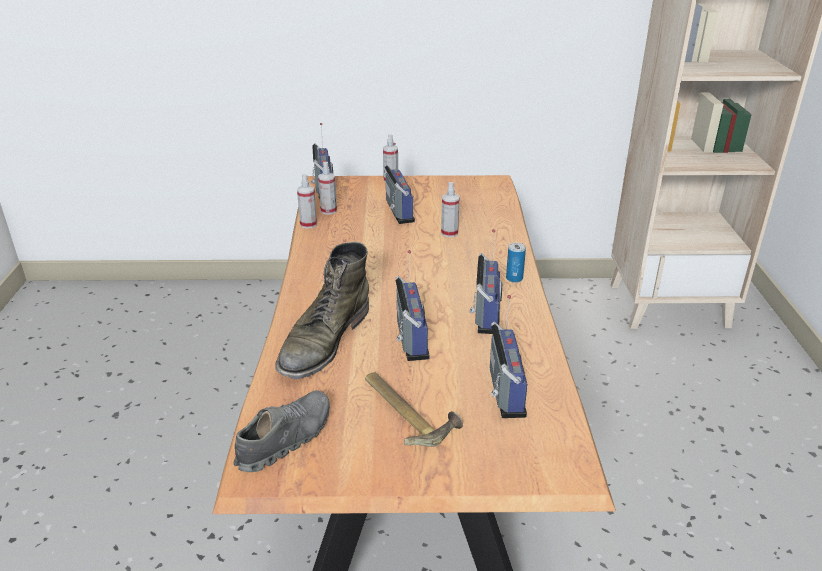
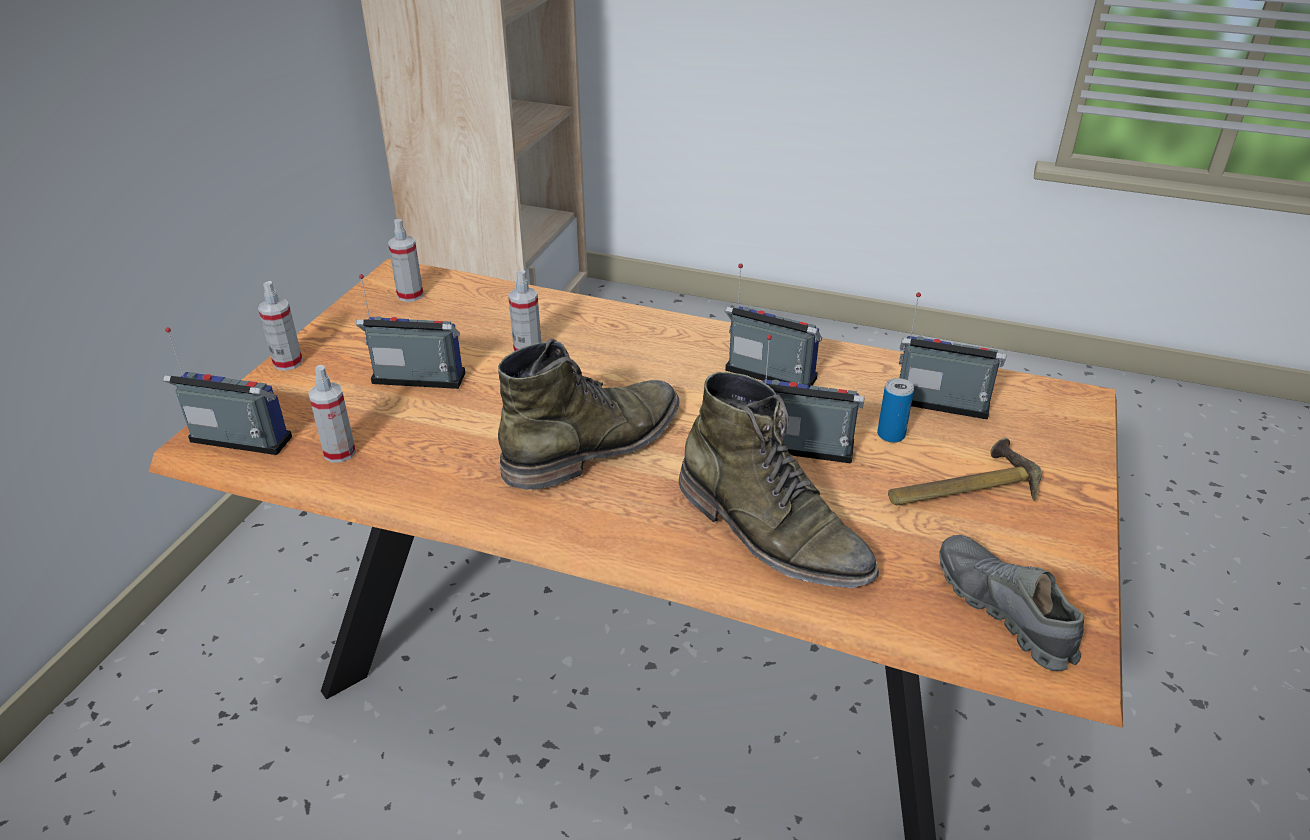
camera: 70 degrees left, 5 degrees up
spray bottle [297,174,317,229] -> spray bottle moved to [388,219,423,302]
can [506,243,526,283] -> can moved to [877,378,914,443]
none -> green boot [498,339,679,489]

